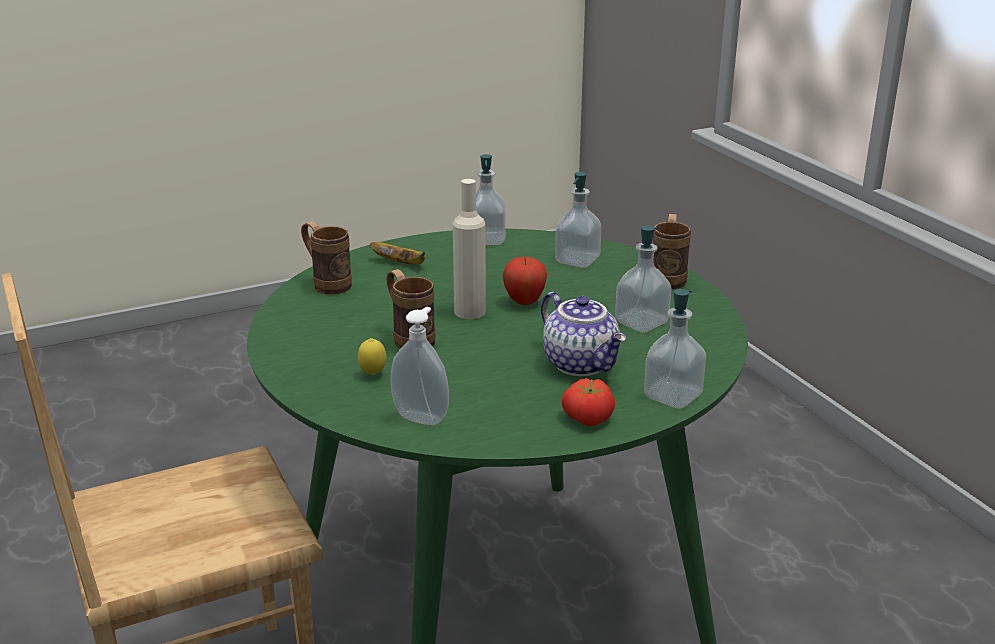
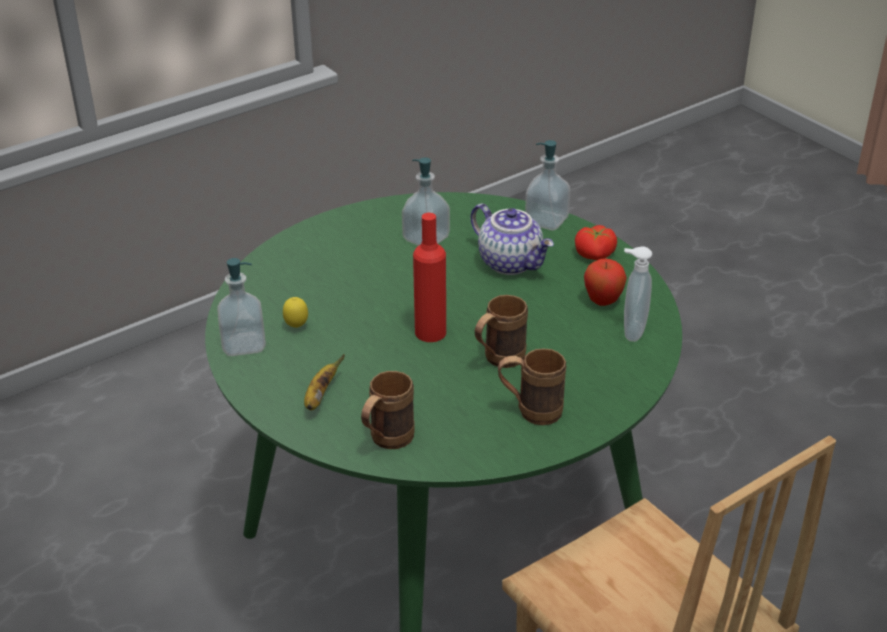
camera: 100 degrees left, 10 degrees up
lemon [358,338,387,375] -> lemon moved to [283,297,308,328]
beige bottle [453,179,486,319] -> red bottle [413,213,446,342]
apple [503,257,547,305] -> apple moved to [584,259,627,306]
teapot [541,292,626,377] -> teapot turned 90 degrees clockwise [470,204,554,275]
soap dispenser [555,172,601,268] -> none
brown mug [653,214,691,289] -> brown mug moved to [498,348,566,425]

